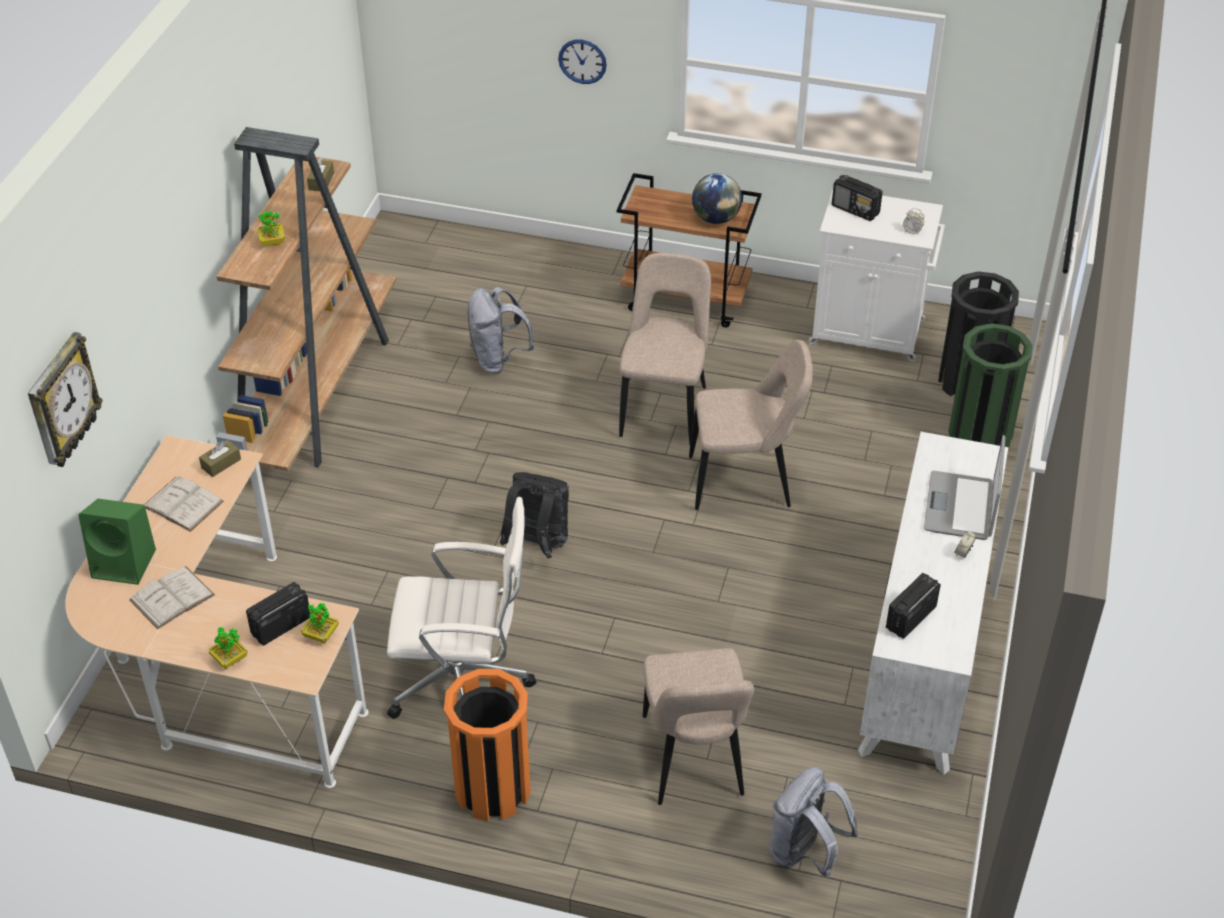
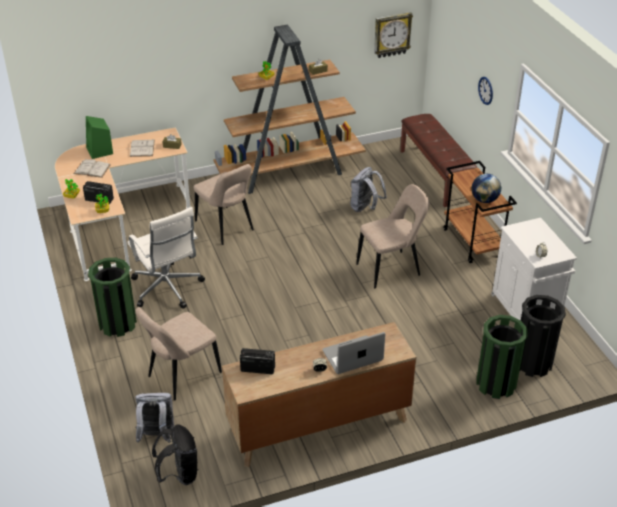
camera: 55 degrees right, 5 degrees down
wall clock [28,332,103,467] -> wall clock moved to [374,12,413,58]
orange trash can [444,669,531,821] -> green trash can [88,258,137,337]
black backpack [500,472,569,558] -> black backpack moved to [152,425,198,485]
beige chair [689,340,813,510] -> beige chair moved to [193,164,254,245]
radio [832,175,883,221] -> none
white dresser [858,432,1008,774] -> brown dresser [222,322,416,467]
none -> brown bench [400,114,478,207]

